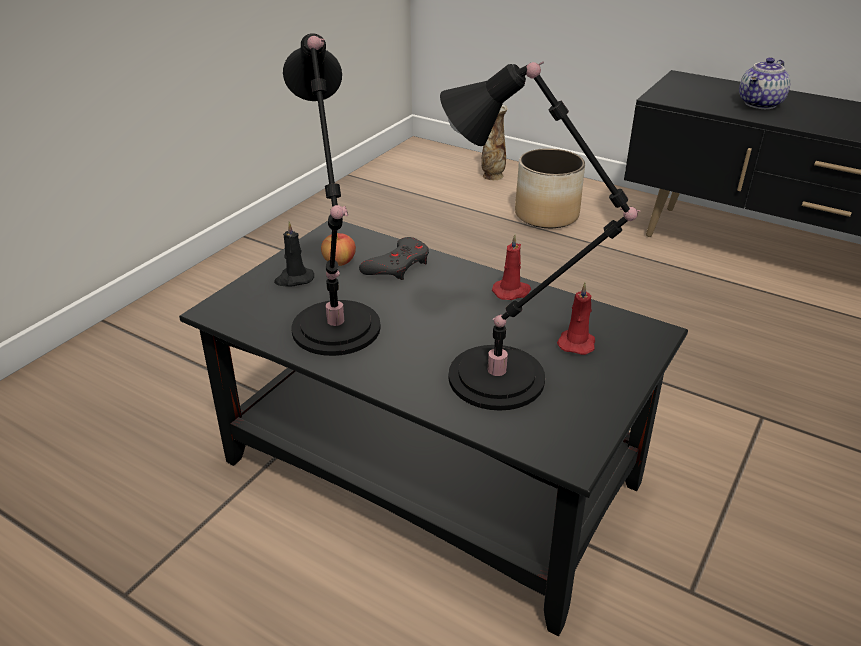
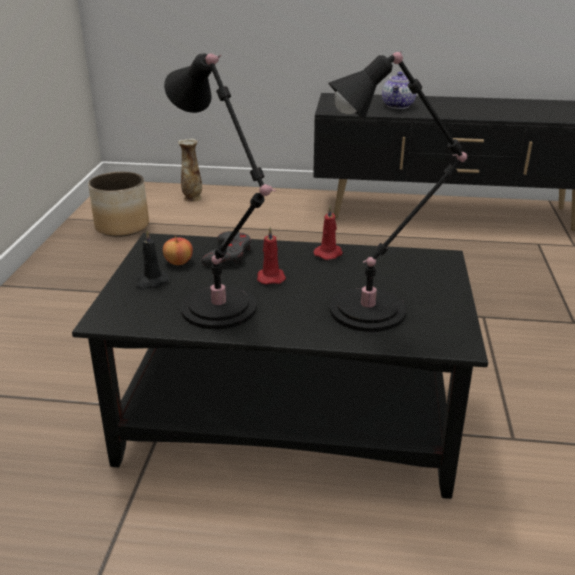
camera: 25 degrees left, 5 degrees down
planter [515,148,585,228] -> planter moved to [88,172,149,237]
red candle [557,282,595,355] -> red candle moved to [257,227,286,284]

